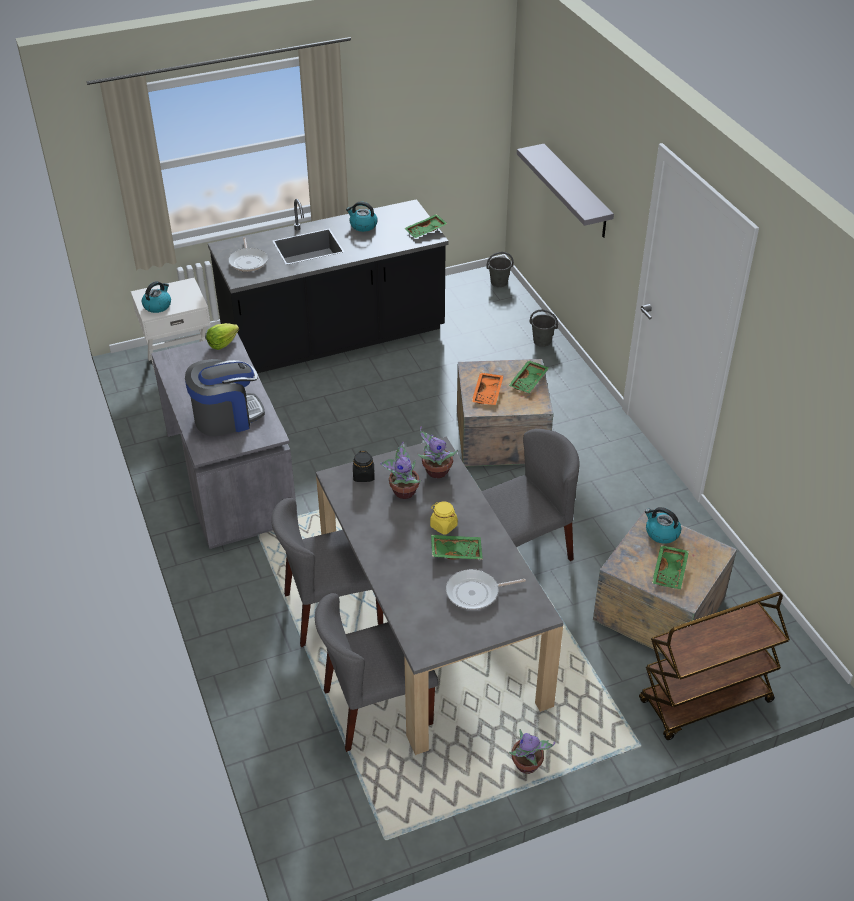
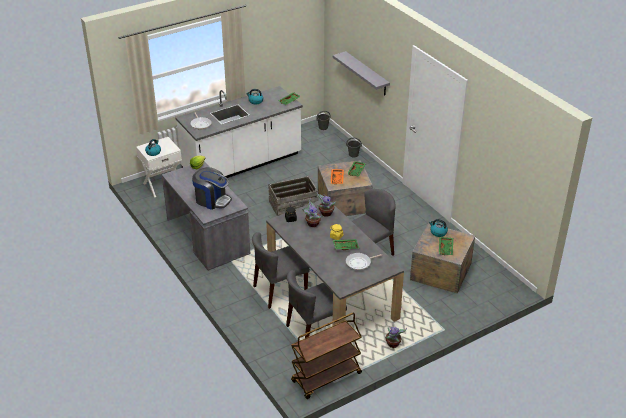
camera: 10 degrees left, 5 degrees down
coffee machine [185,359,265,437] -> coffee machine turned 60 degrees clockwise [192,167,232,210]
black counter [208,199,449,373] -> white counter [176,86,303,178]
brown cart [639,592,790,740] -> brown cart moved to [291,313,362,399]
none -> crate [268,176,318,216]

